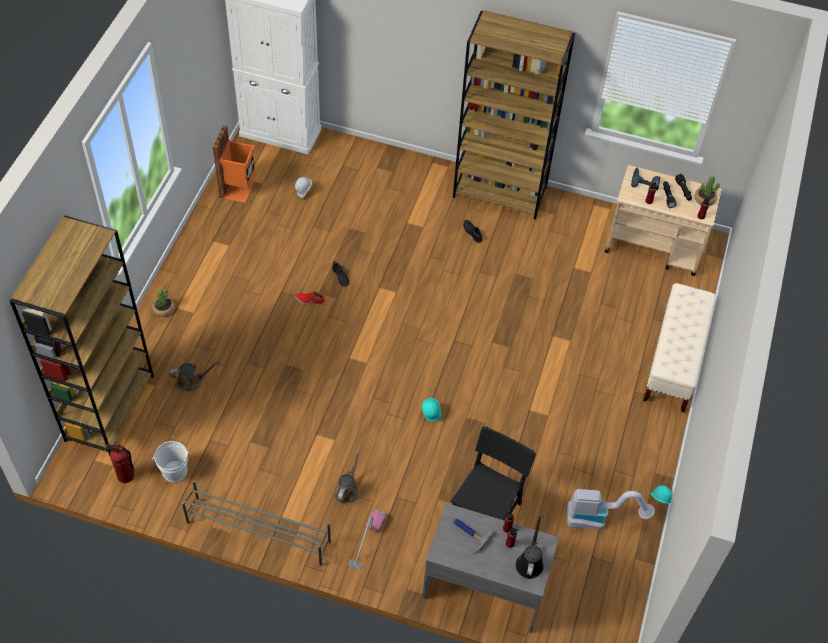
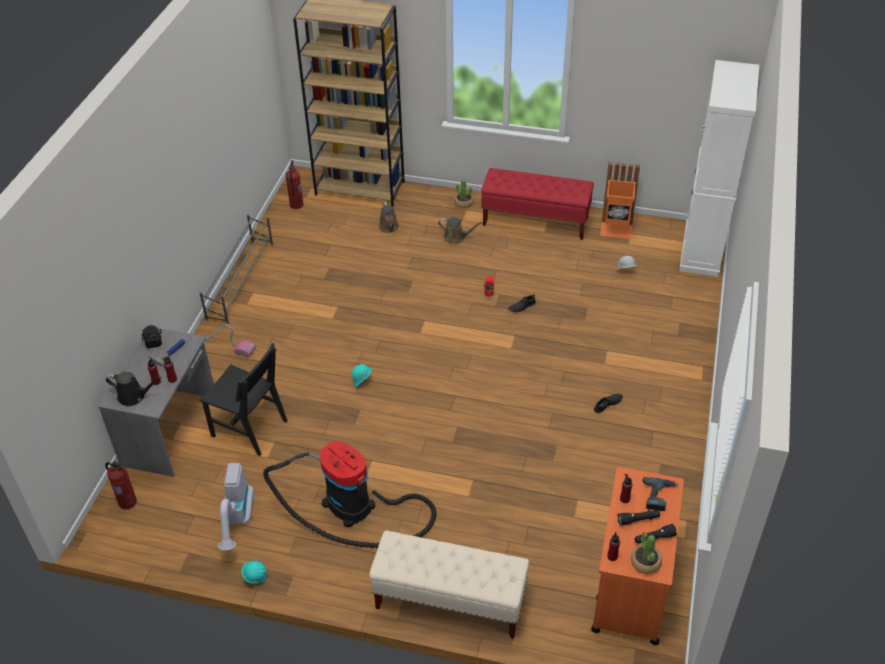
camera: 90 degrees right, 10 degrees down
white bucket [152,441,190,483] -> none
brown watering can [334,449,360,504] -> brown watering can moved to [438,217,483,245]
brown bookcase [453,10,575,219] -> none
beige cart [605,165,722,276] -> orange cart [591,467,684,645]
none -> fire extinguisher [105,461,137,509]
none -> black jar [141,325,162,348]
none -> vacuum cleaner [263,441,436,548]
none -> red bench [481,168,594,240]

